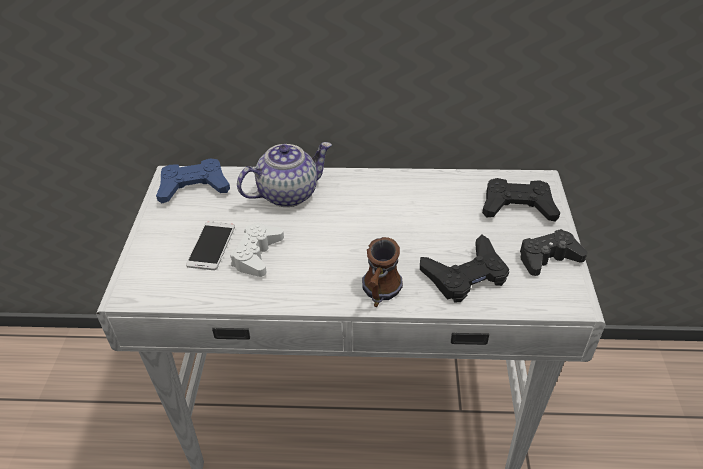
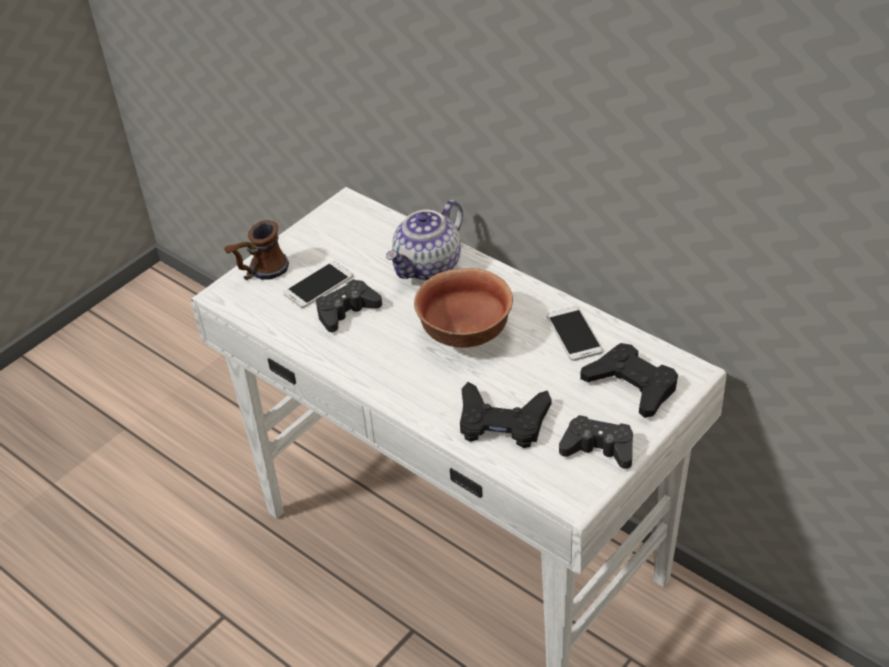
camera: 40 degrees right, 0 degrees up
blue game controller [156,158,230,204] -> none
white game controller [230,223,284,277] -> black game controller [316,279,382,332]
teapot [237,142,332,207] -> teapot turned 120 degrees clockwise [386,200,463,281]
mug [362,237,403,307] -> mug moved to [224,220,289,280]
none -> bowl [414,268,513,348]
none -> phone [547,306,603,361]

